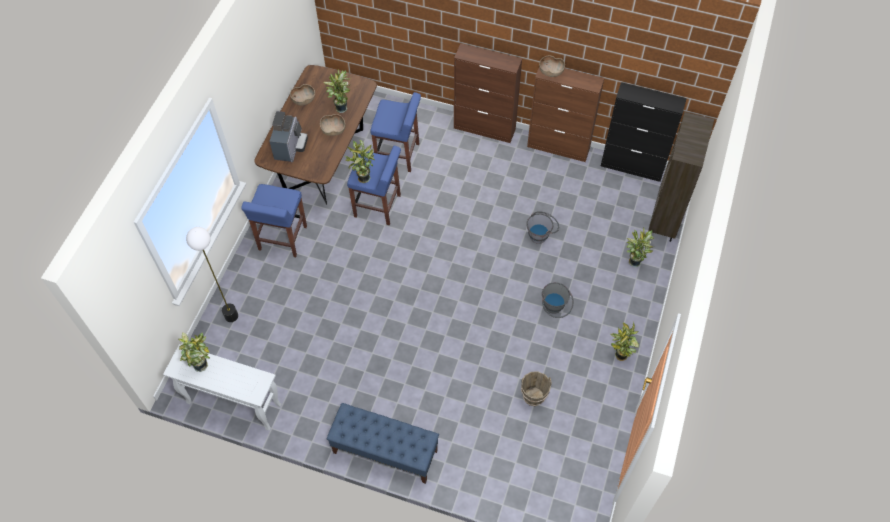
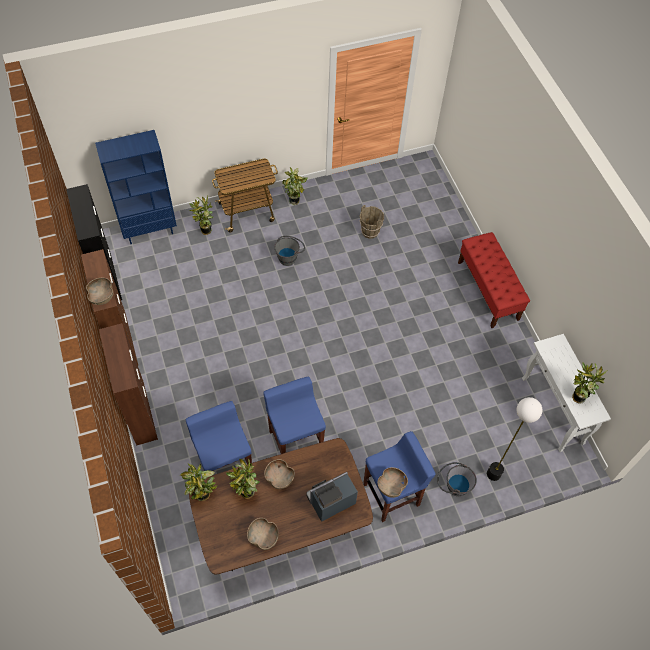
camera: 130 degrees left, 0 degrees up
blue bench [327,403,439,484] -> red bench [458,232,530,328]
potted plant [345,140,375,183] -> potted plant moved to [180,464,217,501]
grey bucket [526,211,559,244] -> grey bucket moved to [437,462,477,496]
brown bookcase [648,112,714,242] -> blue bookcase [95,130,177,245]
none -> cart [212,158,278,232]
none -> brown bowl [377,467,408,498]

